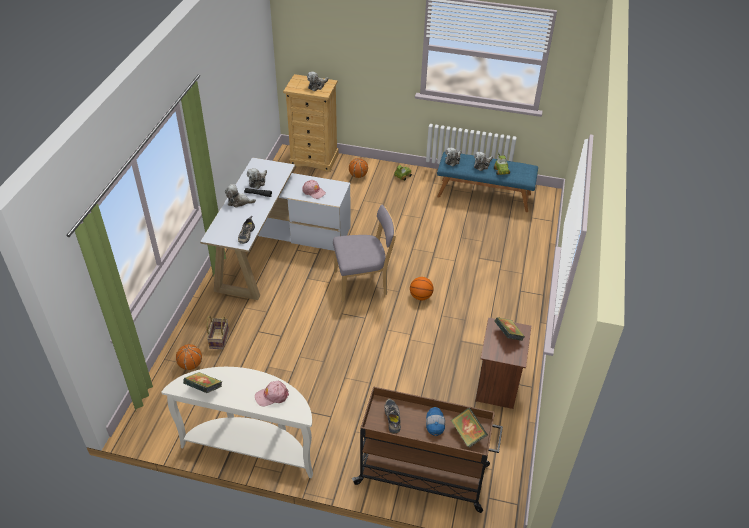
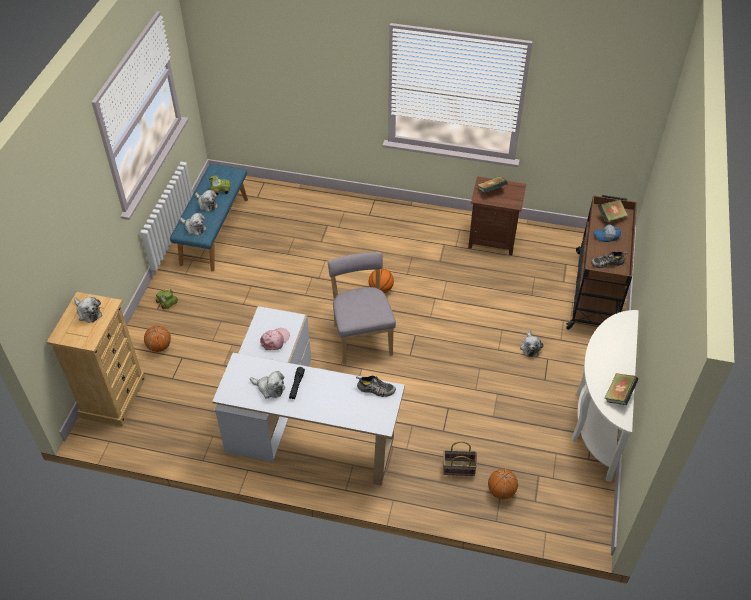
camera: 90 degrees left, 5 degrees up
plush toy [225,184,256,208] -> plush toy moved to [520,330,543,357]
pink cap [255,381,289,407] -> none

